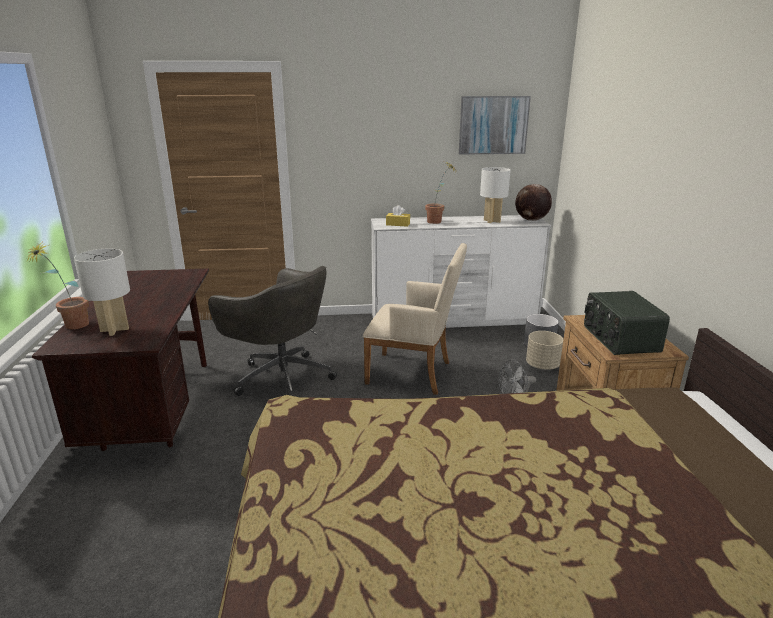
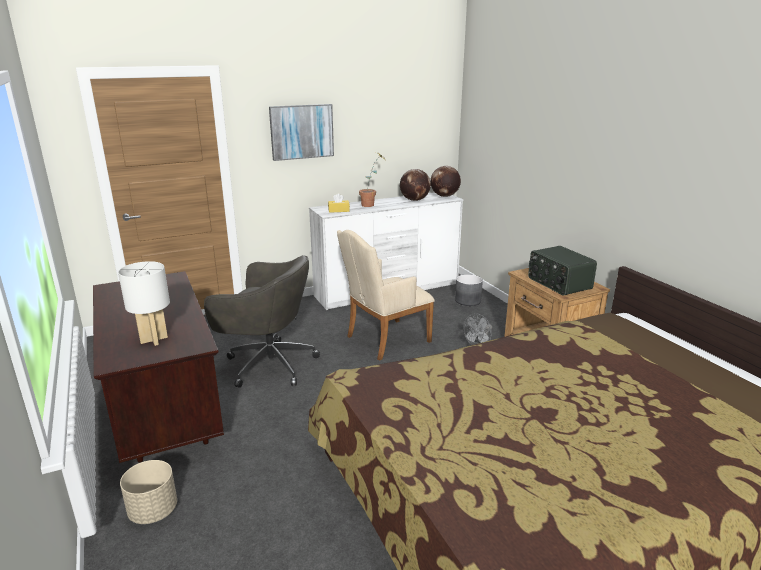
camera: 20 degrees left, 0 degrees up
potted plant [25,241,89,329] -> none
beige armchair [363,243,467,395] -> beige armchair turned 150 degrees clockwise [337,230,435,361]
picture [459,96,531,155] -> picture moved to [269,104,334,161]
white table lamp [480,167,511,223] -> globe [400,169,431,201]
beige planter [526,331,563,370] -> beige planter moved to [120,460,177,524]

